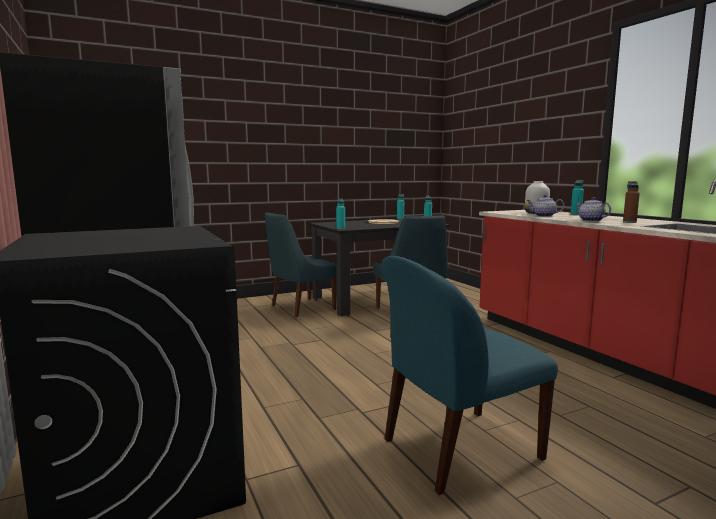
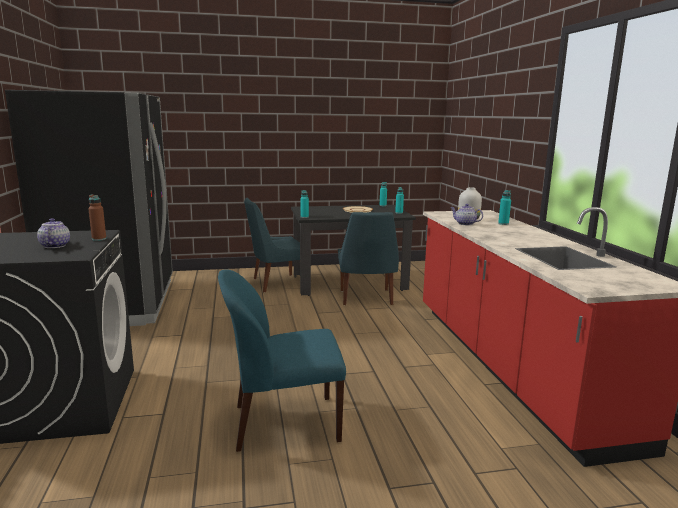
camera: 15 degrees right, 5 degrees up
teapot [575,197,611,222] -> teapot moved to [37,218,70,248]
brown bottle [623,181,640,223] -> brown bottle moved to [88,195,106,241]

